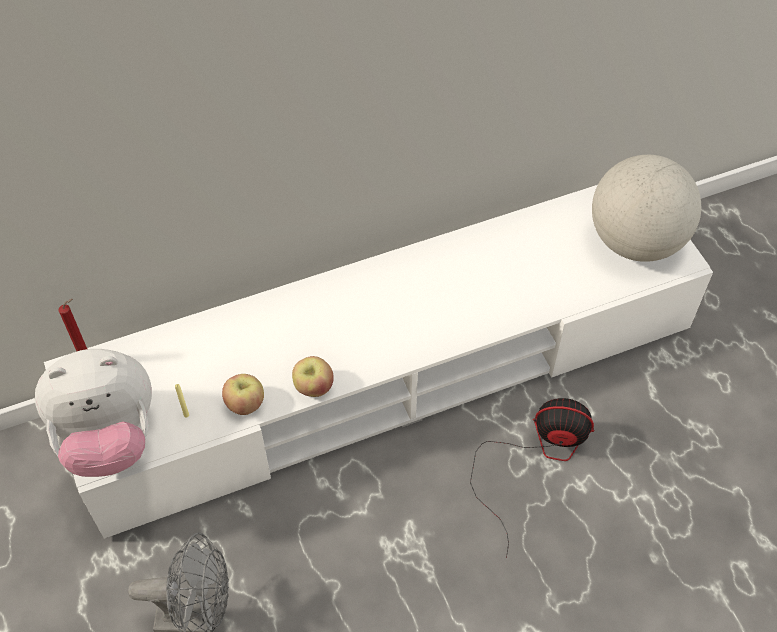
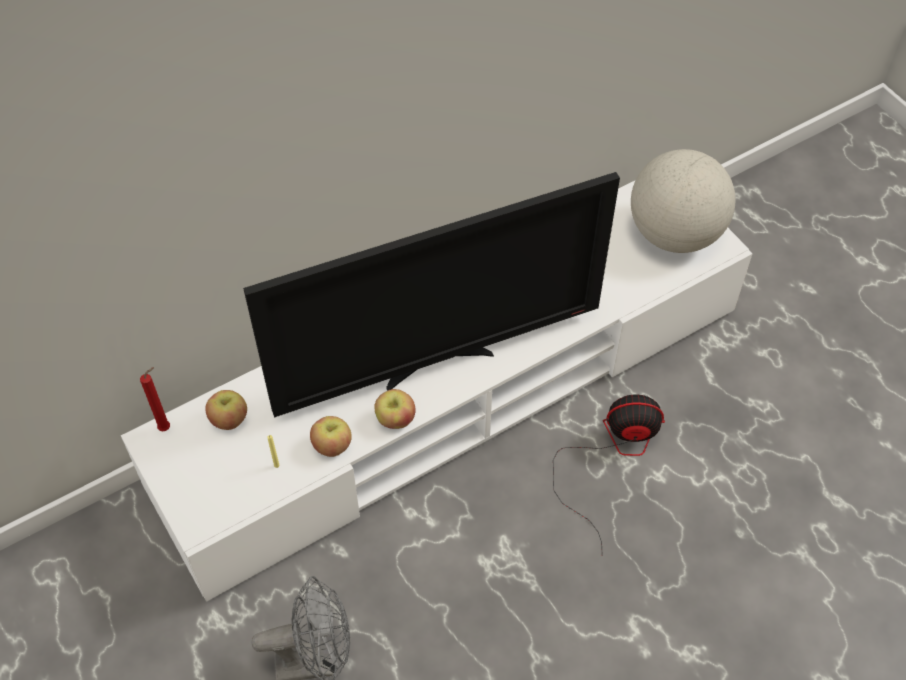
camera: 10 degrees left, 0 degrees up
plush toy [35,349,152,477] -> none
none -> apple [205,390,247,430]
none -> television [243,172,620,418]

